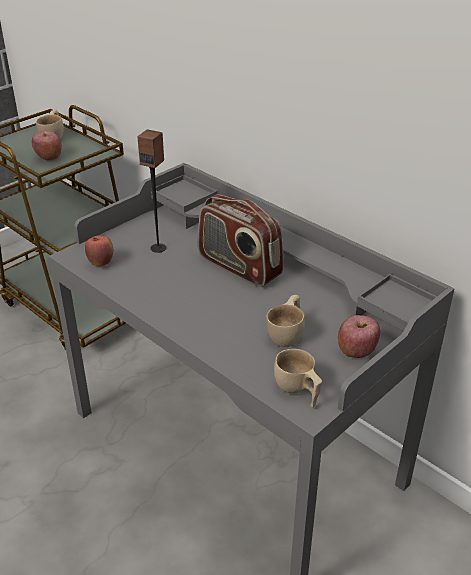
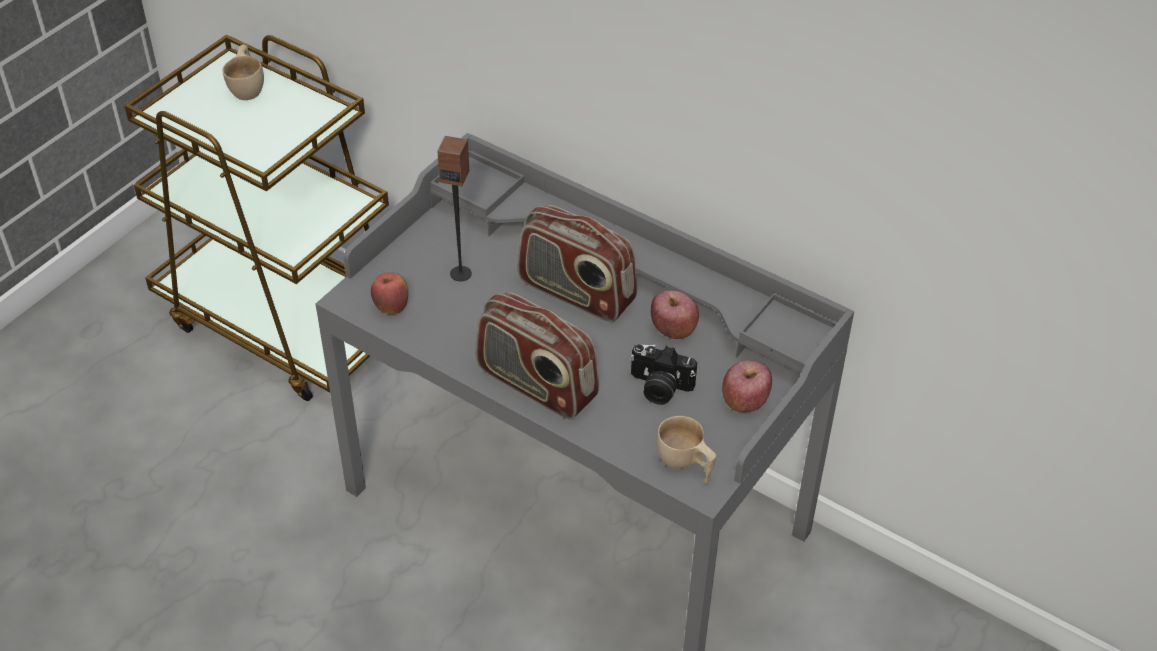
camera: 10 degrees left, 10 degrees up
apple [32,131,62,161] -> apple moved to [651,290,699,339]
beige cup [266,295,305,347] -> camera [630,344,697,405]
none -> radio [475,292,599,420]

